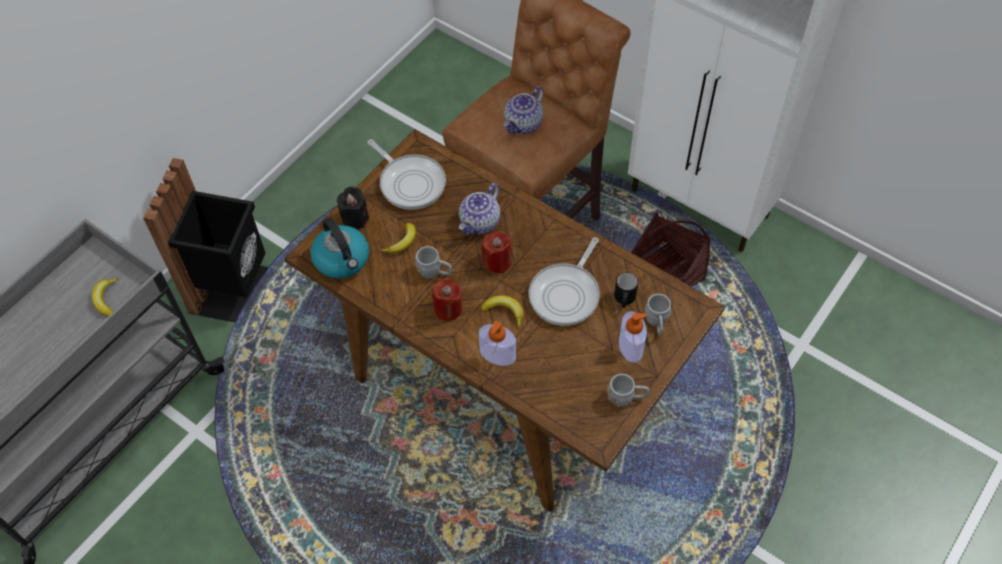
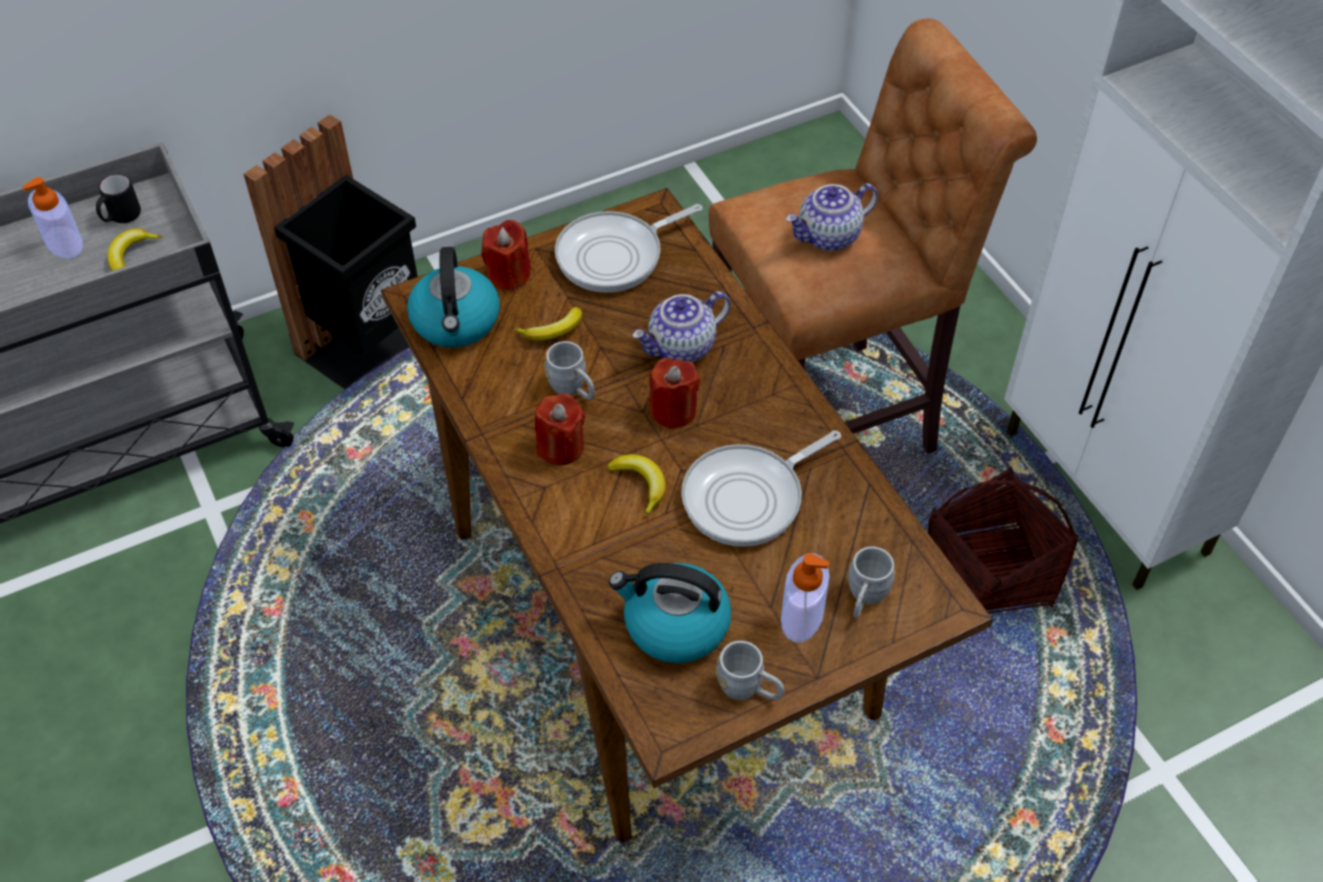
camera: 25 degrees right, 5 degrees down
black candle [337,186,369,229] -> red candle [481,220,531,291]
frying pan [367,139,446,210] -> frying pan turned 75 degrees clockwise [555,204,703,293]
soap dispenser [479,321,516,366] -> soap dispenser moved to [23,177,83,258]
black mug [614,272,638,308] -> black mug moved to [96,174,141,223]
none -> kettle [609,563,731,663]

